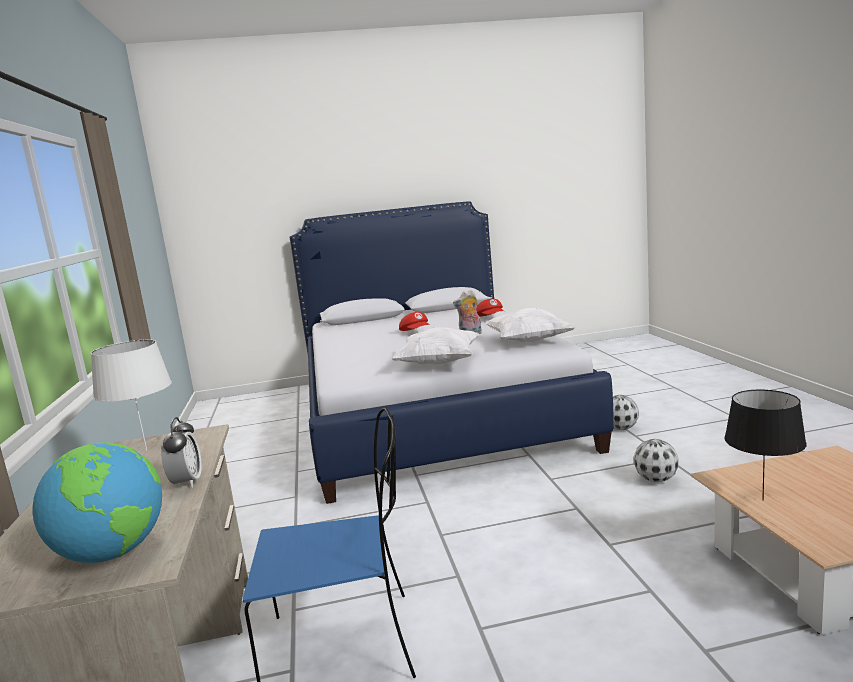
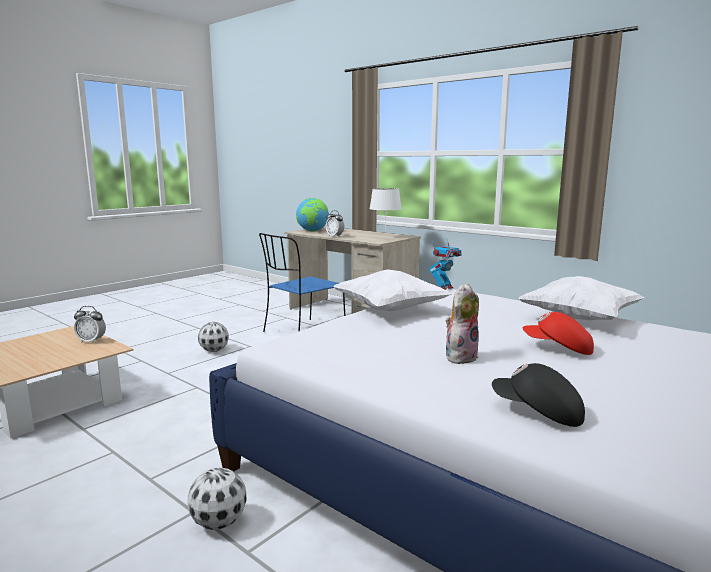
camera: 140 degrees right, 0 degrees up
red cap [476,299,504,317] -> black cap [492,363,585,427]
white pillow [485,308,576,342] -> white pillow moved to [518,276,645,320]
football [634,439,679,482] -> football moved to [198,322,229,352]
black table lamp [724,390,807,501] -> alarm clock [74,306,106,343]
none -> toy robot [429,237,462,290]

